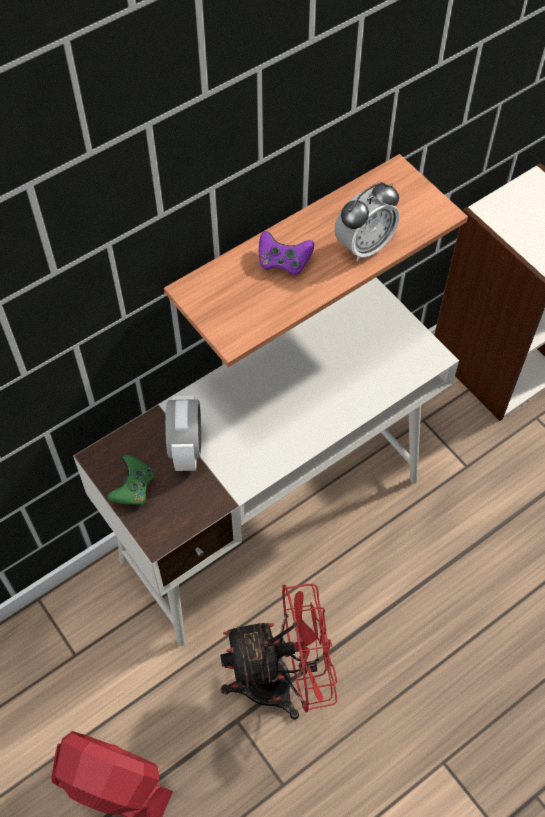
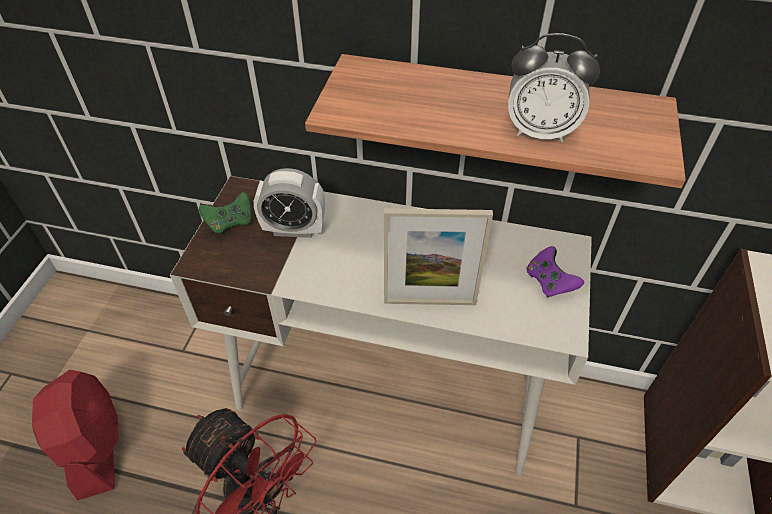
camera: 50 degrees right, 10 degrees down
alarm clock [165,396,201,471] -> alarm clock turned 45 degrees clockwise [254,168,325,238]
purple game controller [259,231,314,276] -> purple game controller moved to [526,246,584,298]
none -> picture frame [384,208,493,305]

